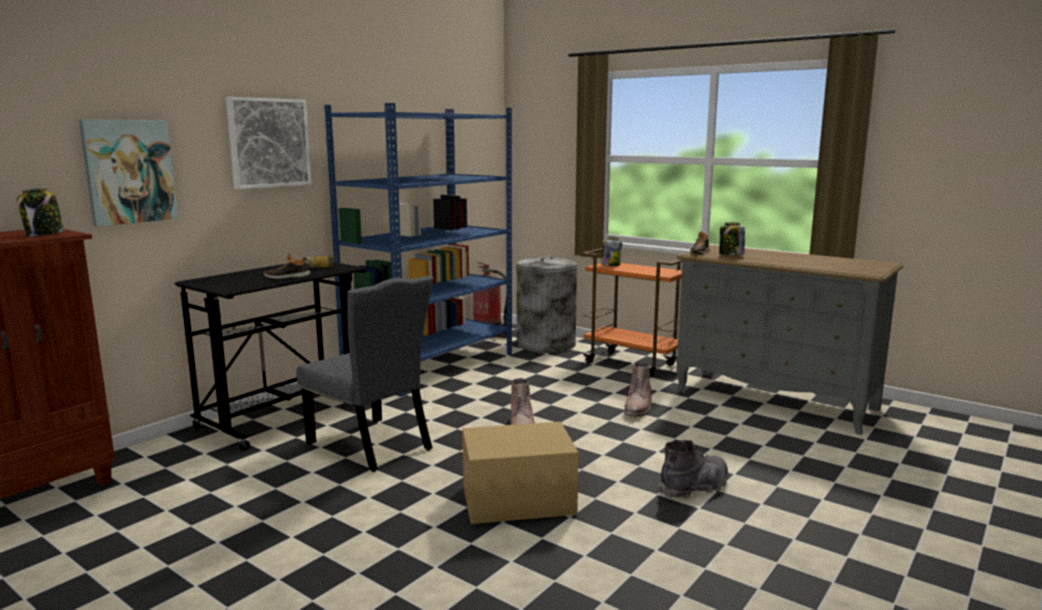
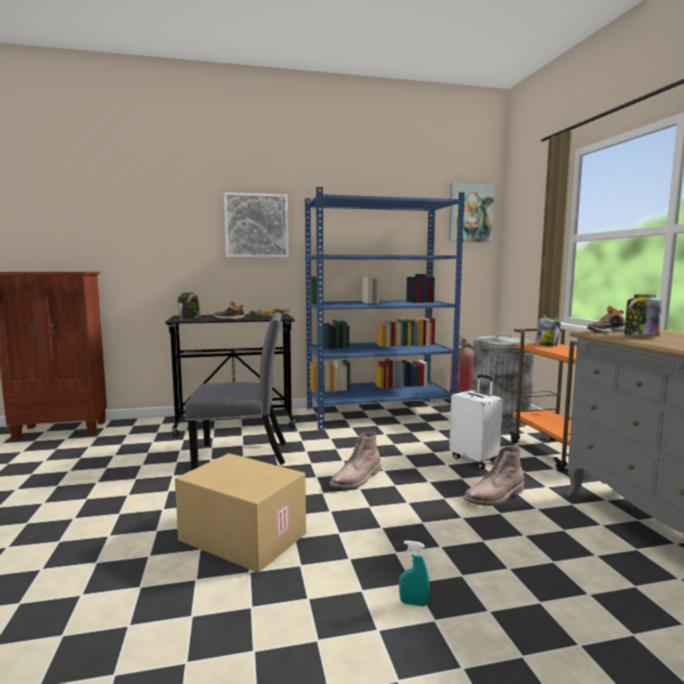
camera: 40 degrees right, 5 degrees down
jar [17,188,64,237] -> jar moved to [178,292,201,320]
picture [79,119,178,226] -> picture moved to [449,183,495,242]
grey chair [296,276,433,472] -> grey chair turned 90 degrees counterclockwise [185,312,286,470]
grey boot [658,440,729,499] -> turquoise spray bottle [399,541,429,607]
none -> white suitcase [449,374,503,469]

